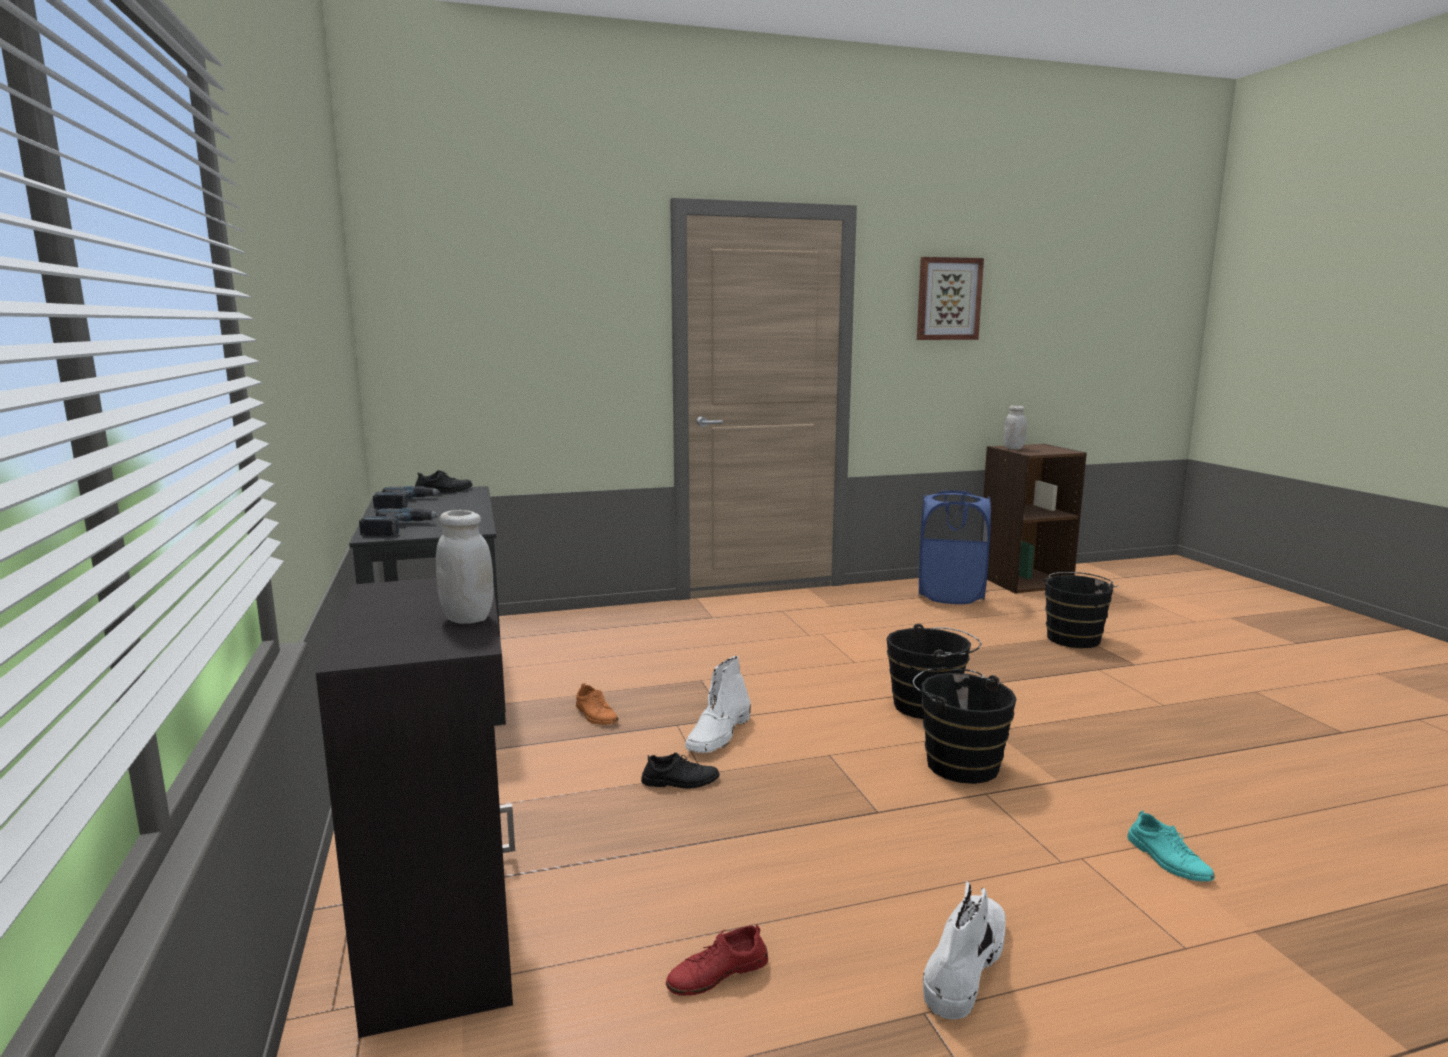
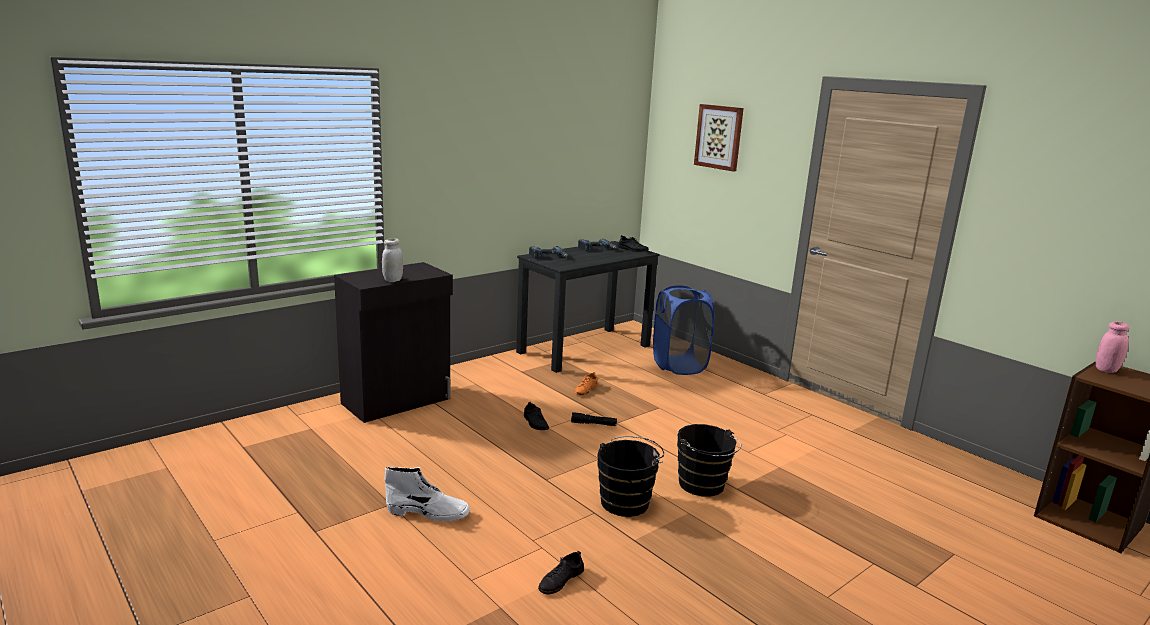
camera: 65 degrees right, 5 degrees up
red shoe [666,924,768,996] -> none
white boot [685,656,751,753] -> black flashlight [571,412,617,426]
picture [917,257,984,340] -> picture moved to [694,104,744,172]
blue laundry basket [919,490,991,604] -> blue laundry basket moved to [653,285,715,375]
white jar [1004,405,1027,450] -> pink jar [1096,322,1130,373]
black bucket [1042,572,1118,648] -> none
turquoise shoe [1127,810,1215,882] -> black shoe [538,551,584,595]

